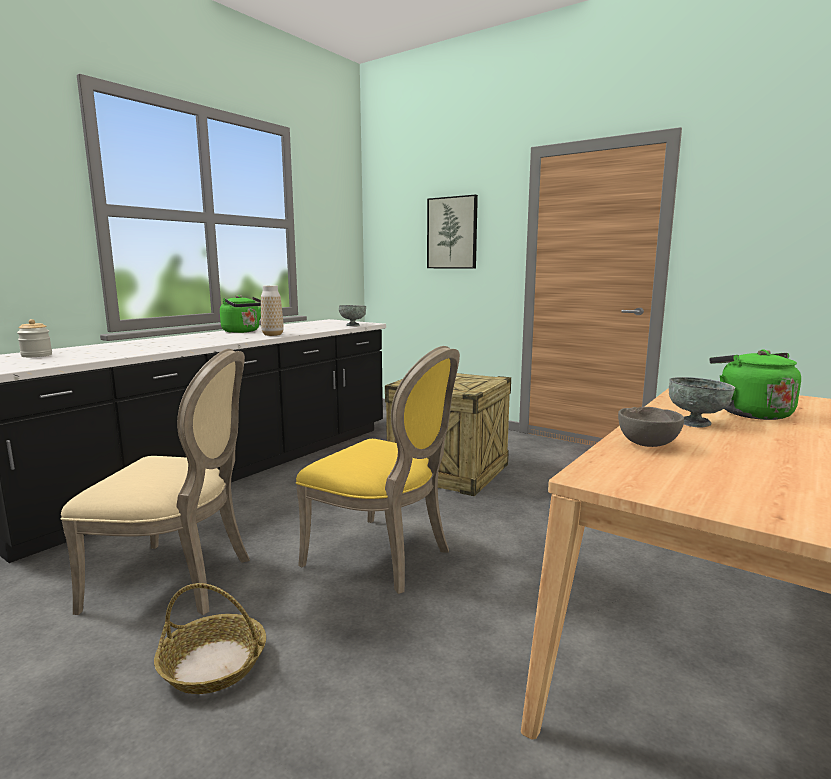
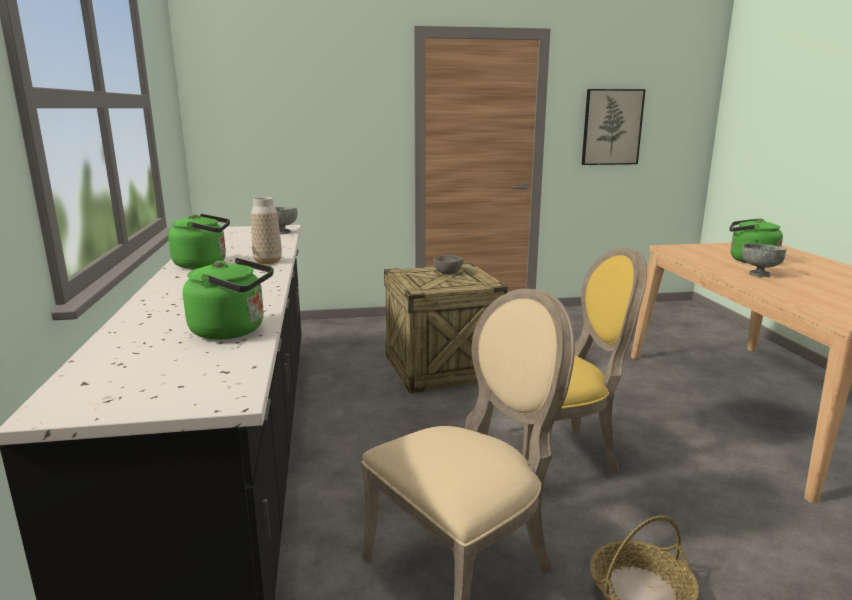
camera: 45 degrees left, 5 degrees up
jar [17,319,52,357] -> none
picture [427,195,478,268] -> picture moved to [582,89,646,165]
grey bowl [618,407,684,447] -> grey bowl moved to [433,255,464,274]
none -> green kettle [183,258,274,340]

